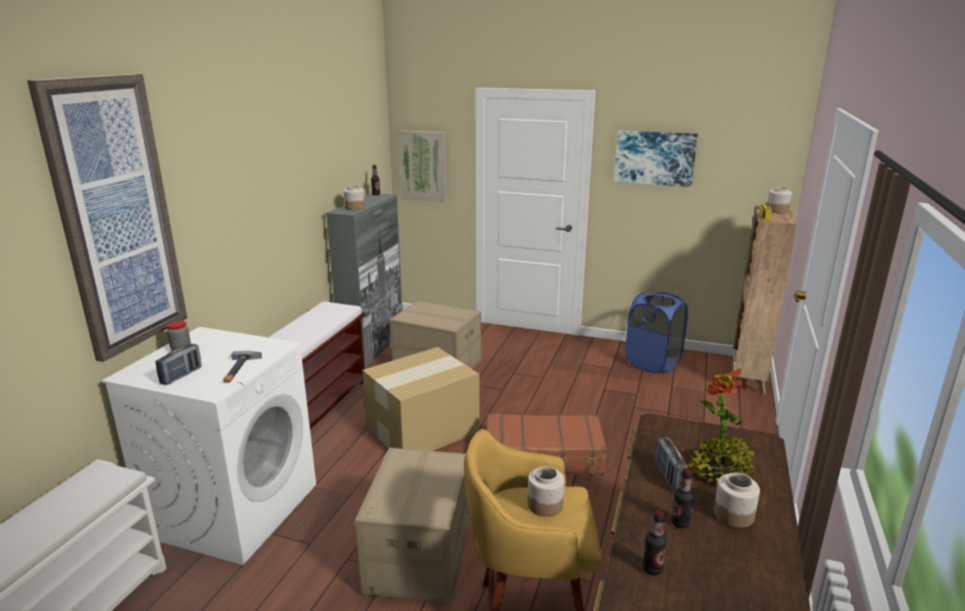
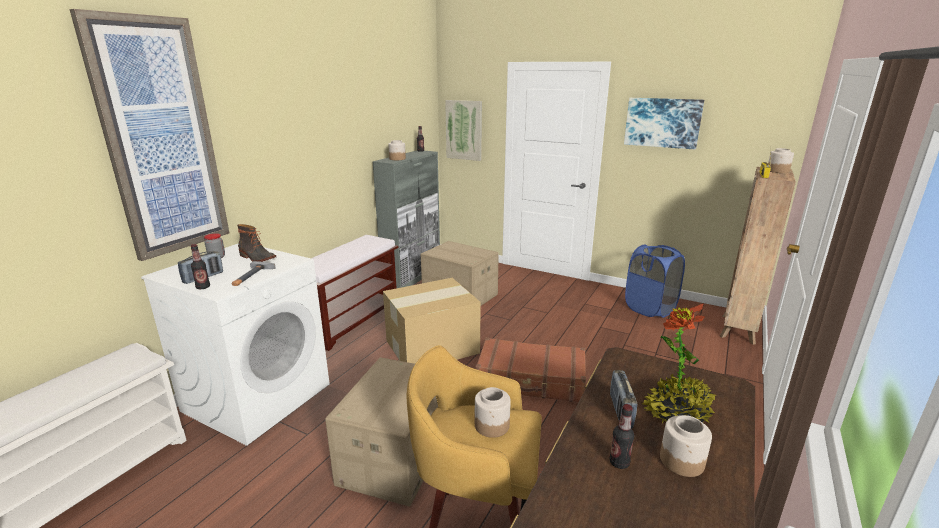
camera: 10 degrees right, 0 degrees up
bottle [642,510,667,575] -> bottle moved to [191,244,210,289]
none -> boot [237,224,276,262]

